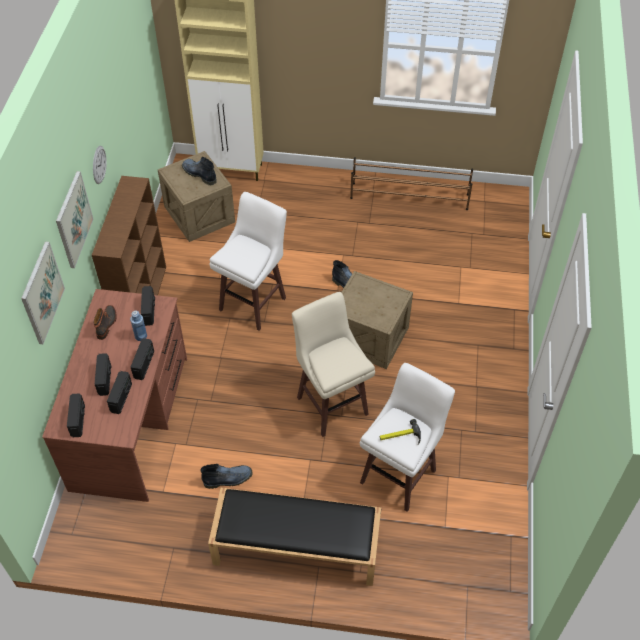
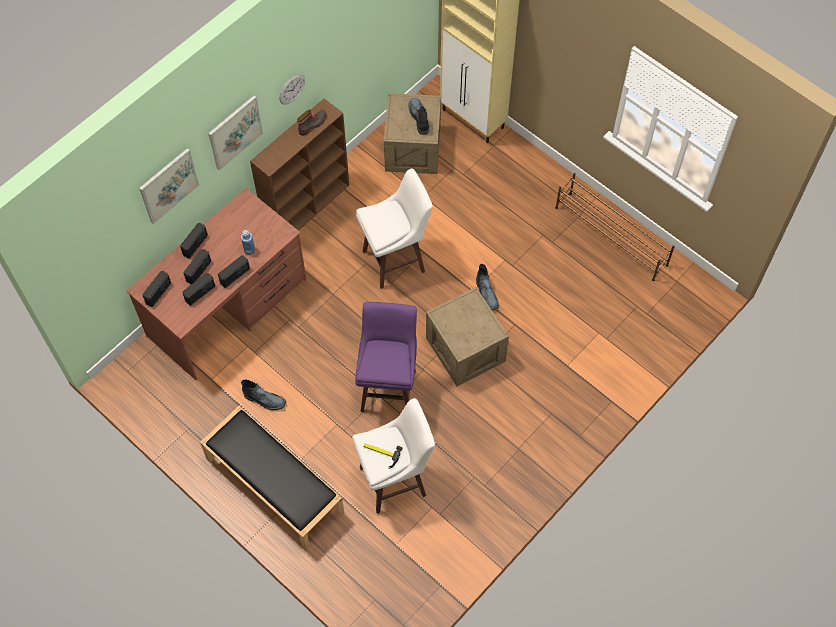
camera: 35 degrees right, 10 degrees up
boot [93,305,117,340] -> boot moved to [297,109,327,136]
radio [141,286,155,326] -> radio moved to [180,223,208,258]
beige stool [292,292,375,437] -> purple stool [355,302,417,412]

